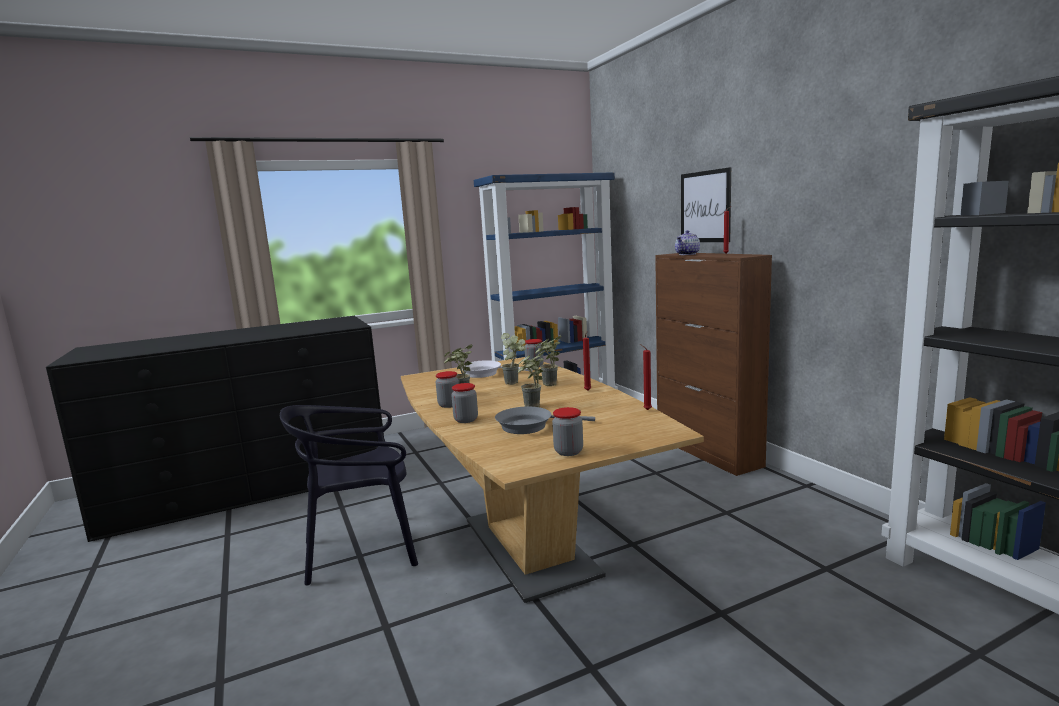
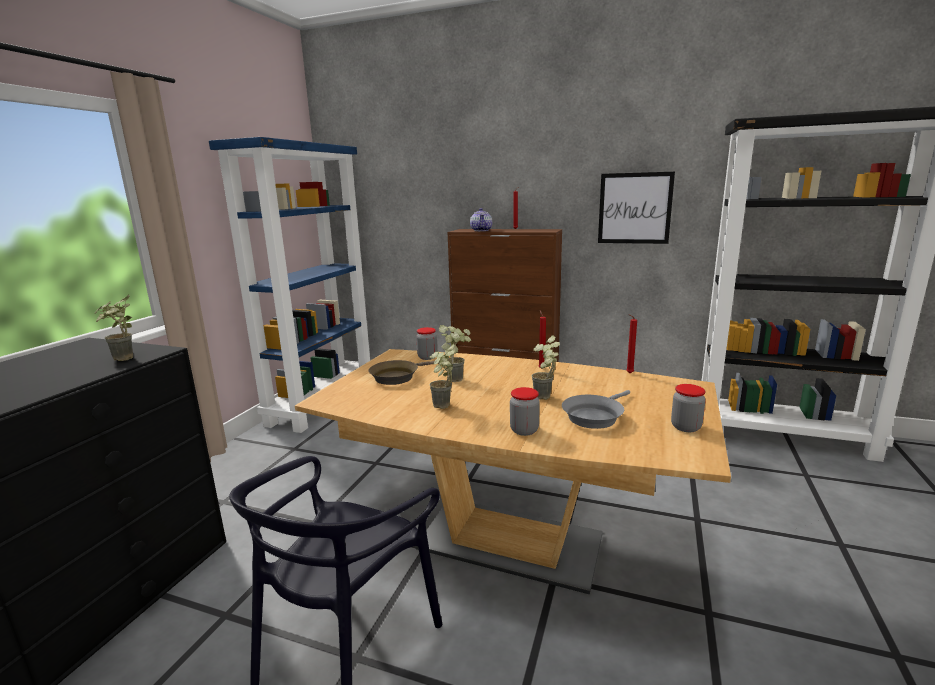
camera: 45 degrees left, 5 degrees up
jar [436,371,459,408] -> none
white frying pan [462,360,533,378] -> brown frying pan [368,360,439,385]
potted plant [535,335,562,386] -> potted plant moved to [95,295,133,361]
picture [681,167,731,242] -> picture moved to [598,172,675,244]

